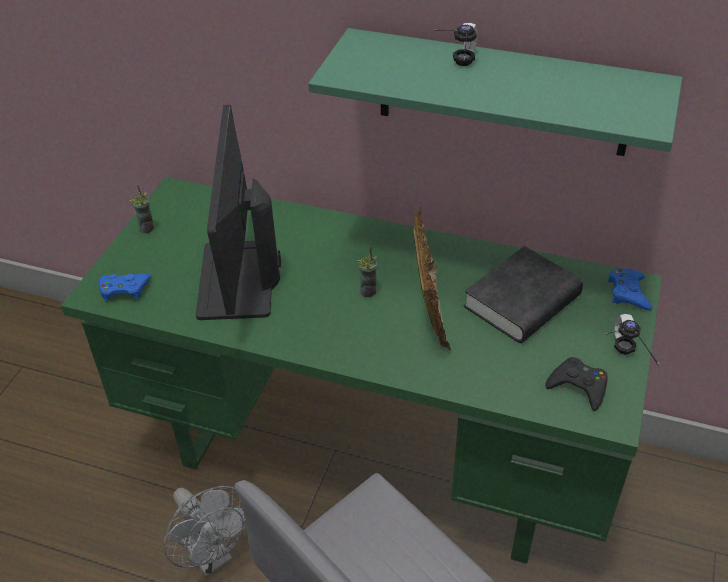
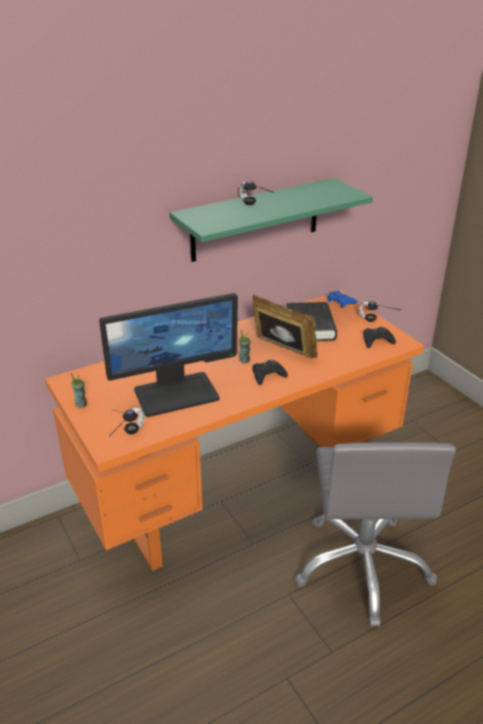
camera: 50 degrees left, 10 degrees down
green desk [61,177,662,564] -> orange desk [45,291,424,571]
blue game controller [99,273,151,302] -> headphones [109,408,145,437]
grey fan [163,486,246,577] -> none
monitor [196,105,281,320] -> monitor turned 60 degrees counterclockwise [99,293,238,417]
none -> black game controller [253,360,288,385]

